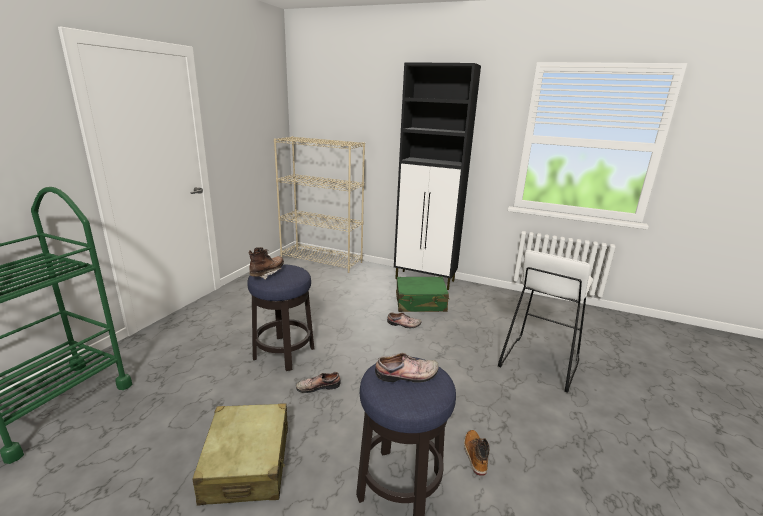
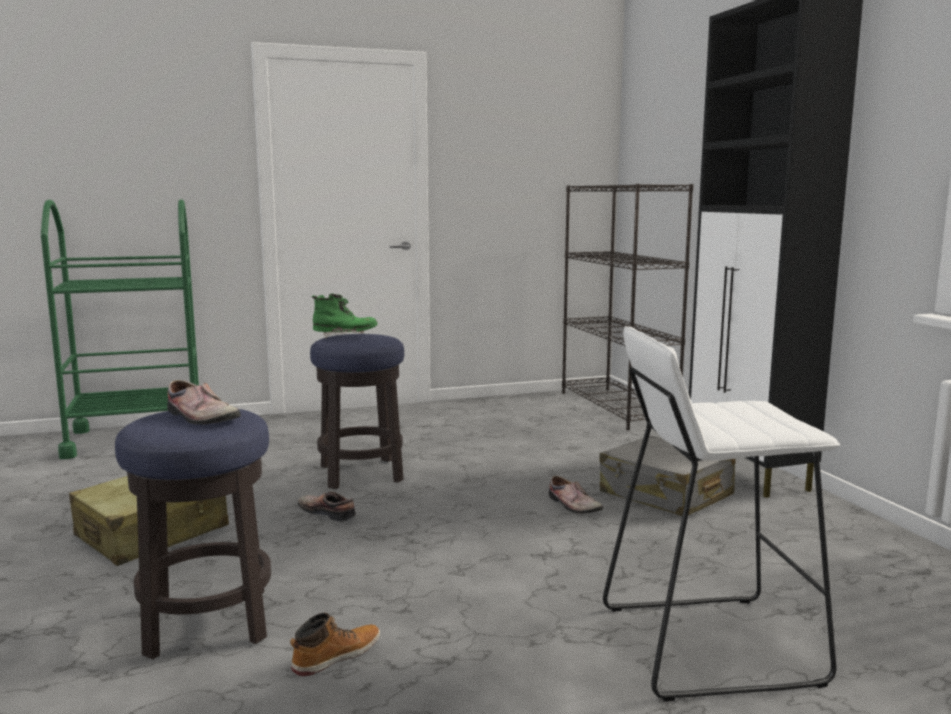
camera: 50 degrees right, 10 degrees down
brown boot [249,247,284,280] -> green boot [312,294,378,339]
beige bookcase [274,136,365,273] -> black bookcase [562,184,694,430]
green suitcase [396,277,450,312] -> grey suitcase [600,435,736,516]

